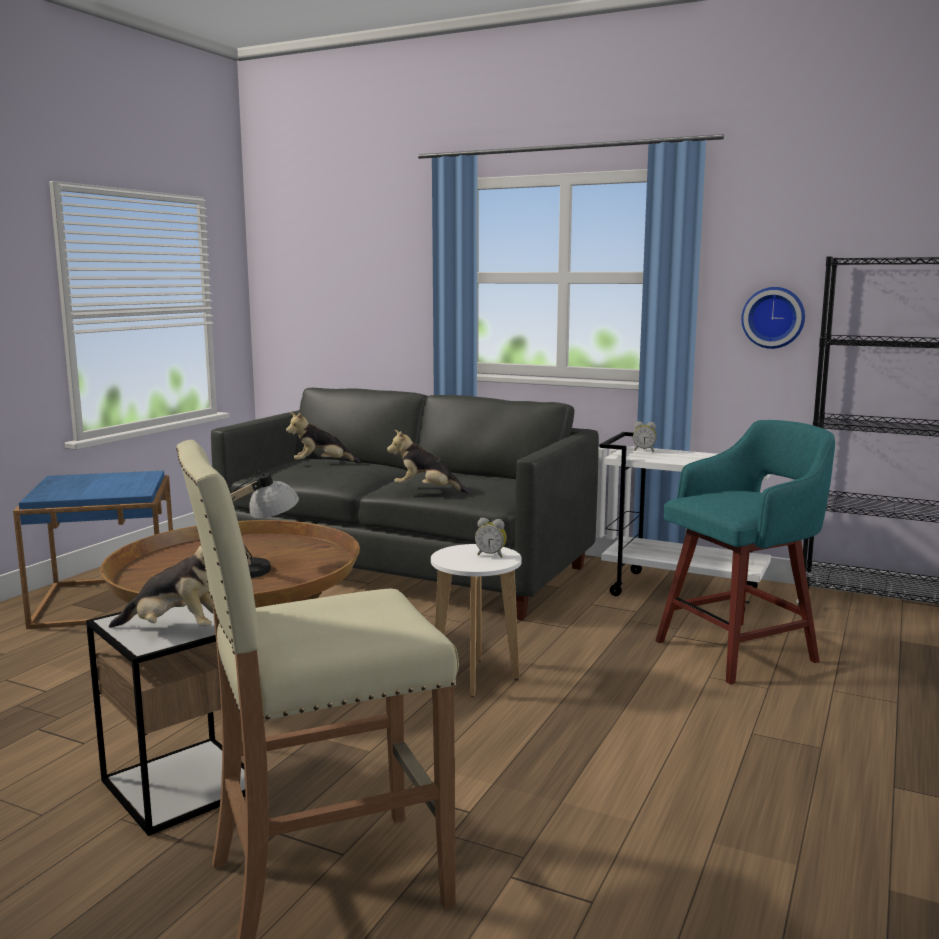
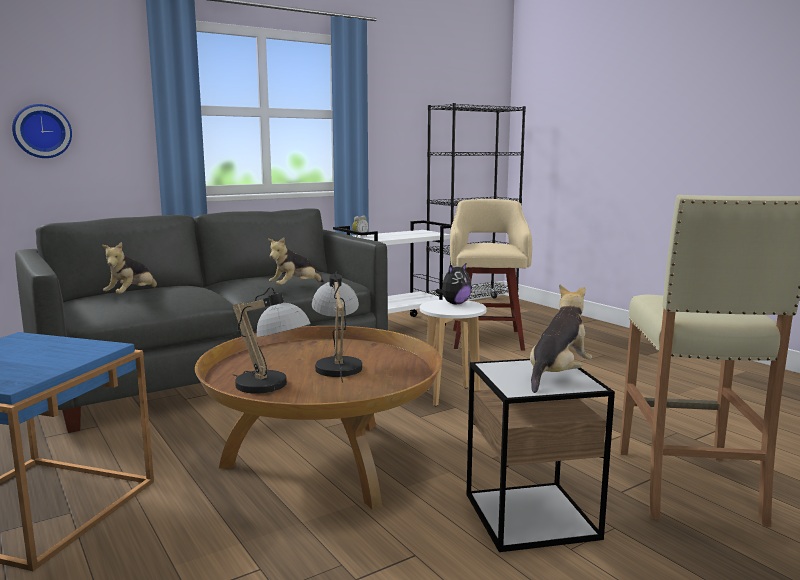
camera: 60 degrees left, 0 degrees up
alarm clock [475,518,507,558] -> plush toy [436,263,472,304]
turquoise stool [656,420,835,684] -> beige stool [450,199,532,351]
wall clock [741,287,805,349] -> wall clock moved to [12,104,72,158]
none -> table lamp [232,287,311,394]

